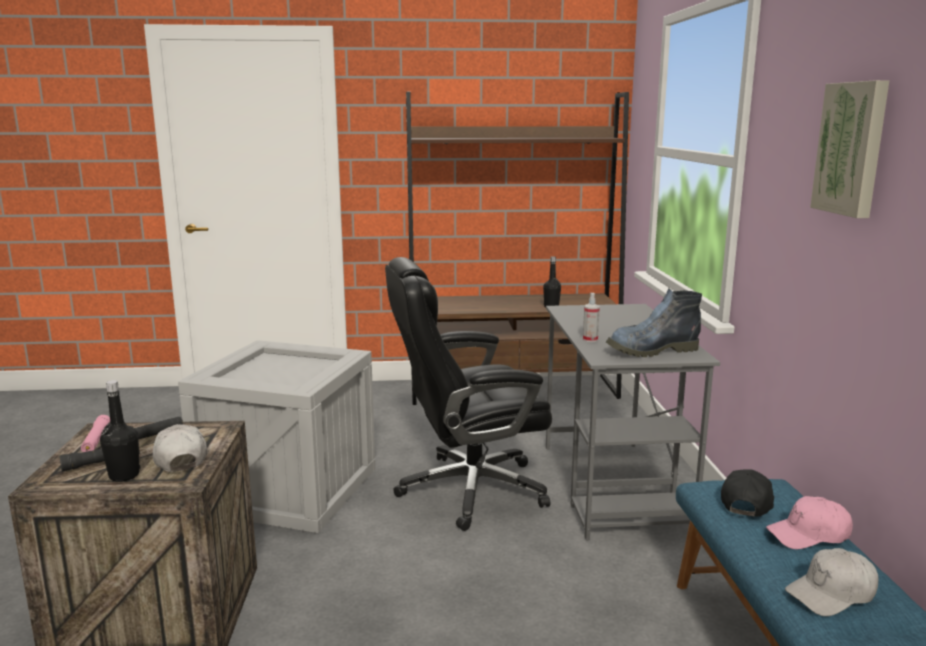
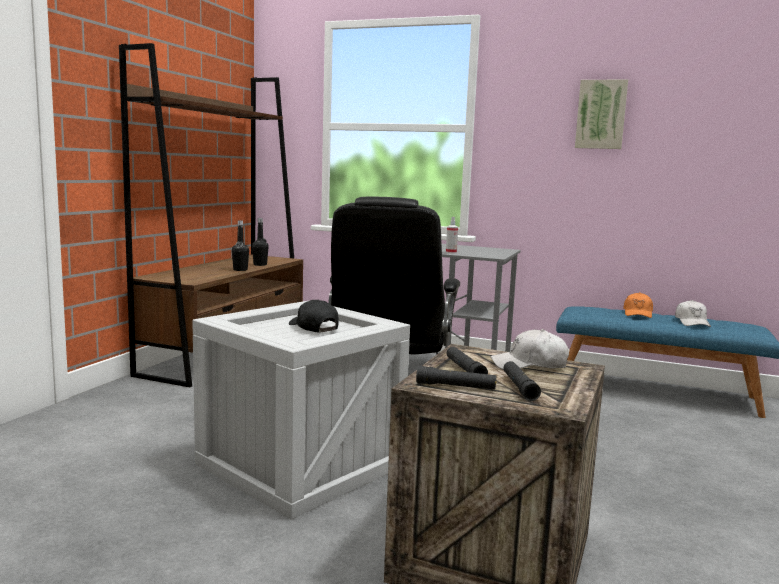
camera: 65 degrees left, 5 degrees down
pink flashlight [81,415,110,452] -> black flashlight [416,366,496,390]
black bottle [100,380,140,482] -> black bottle moved to [232,220,249,271]
boot [606,288,702,357] -> none
black cap [721,469,774,517] -> black cap moved to [289,300,339,332]
pink cap [766,496,853,549] -> orange cap [623,292,653,318]

